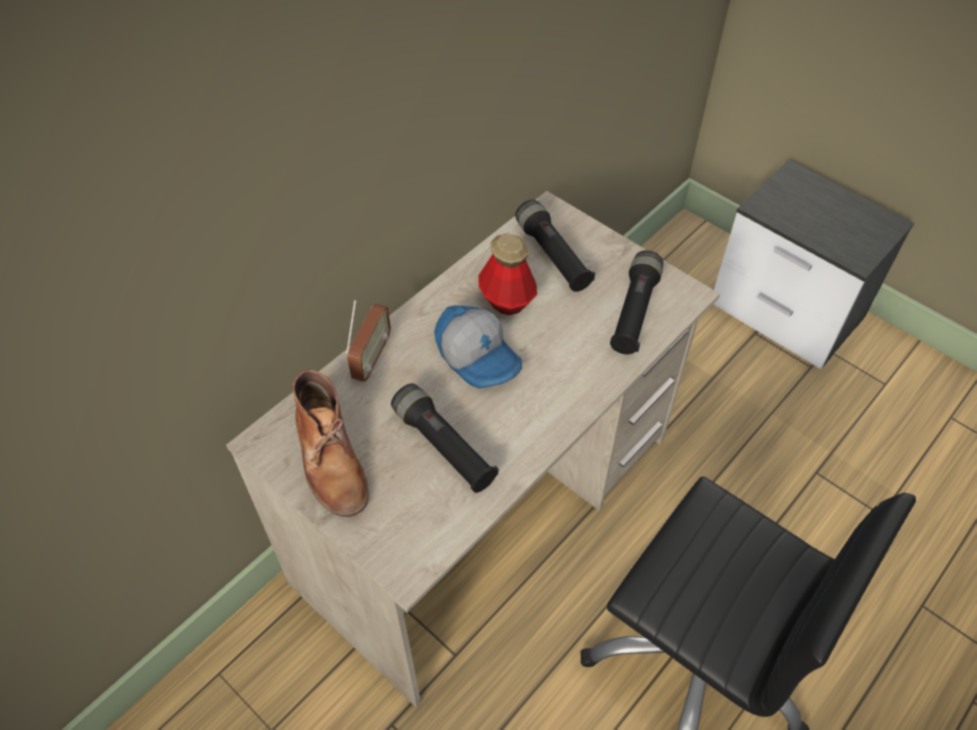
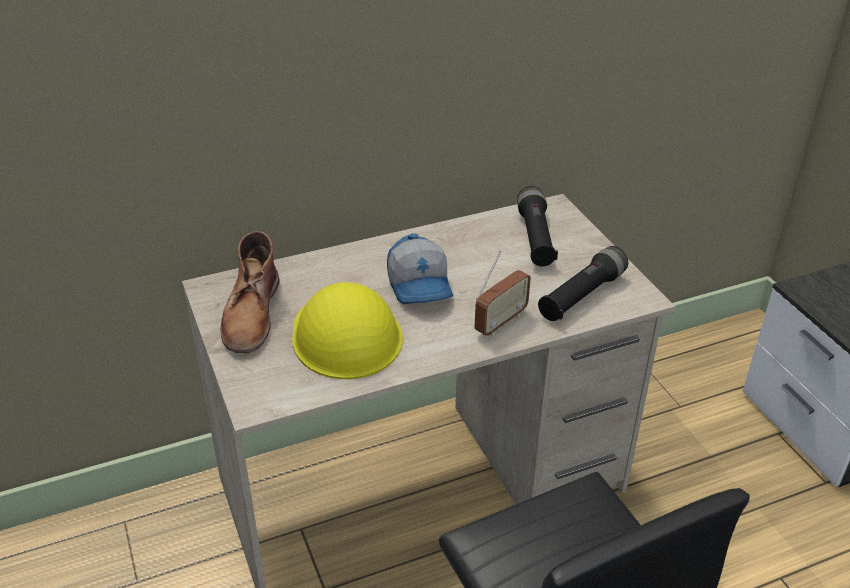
camera: 25 degrees right, 15 degrees down
radio [346,300,391,382] -> radio moved to [474,251,531,336]
black flashlight [391,383,498,493] -> yellow hard hat [292,282,403,379]
bottle [478,233,537,315] -> none

